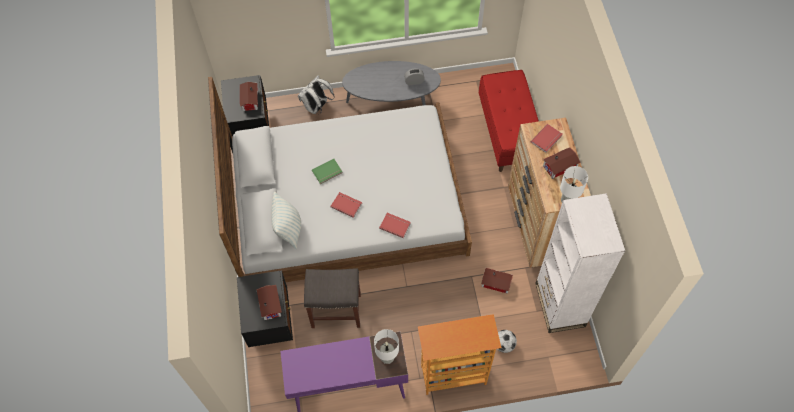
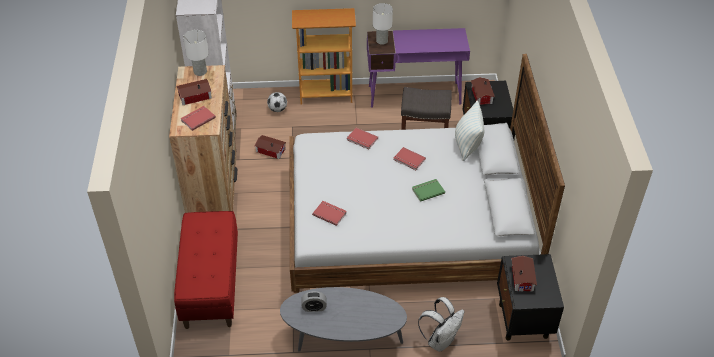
camera: 175 degrees left, 15 degrees down
none -> red book [312,201,347,226]

